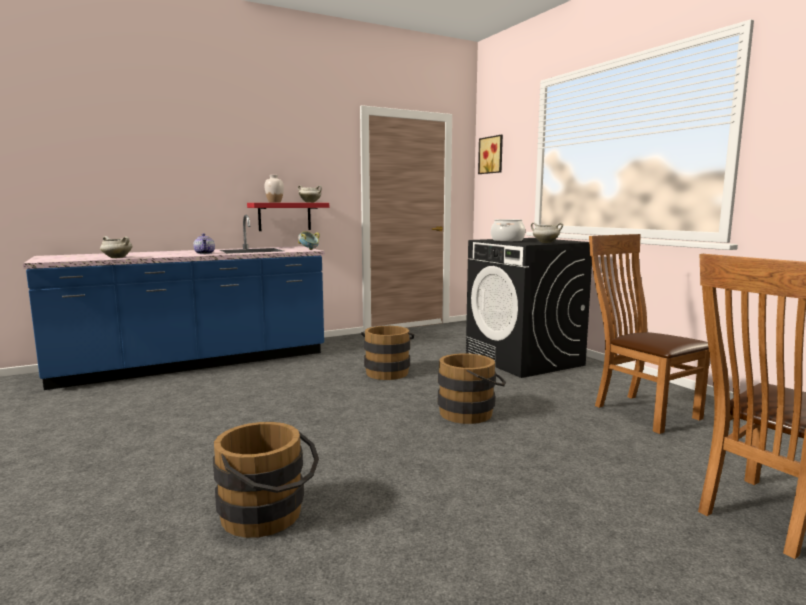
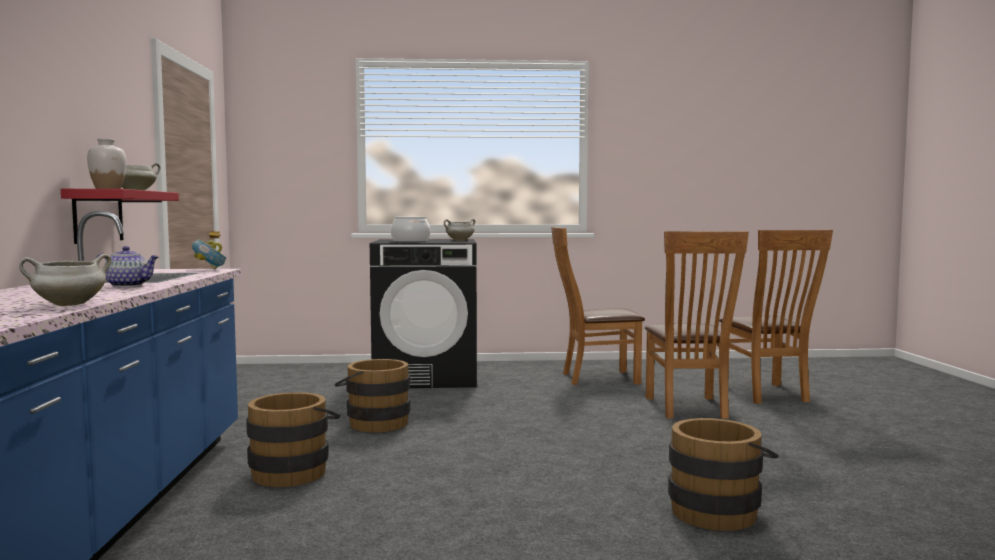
camera: 65 degrees left, 5 degrees down
brown bucket [438,353,506,424] -> brown bucket moved to [246,392,340,487]
picture [478,135,503,174] -> none
none -> brown chair [645,231,749,419]

